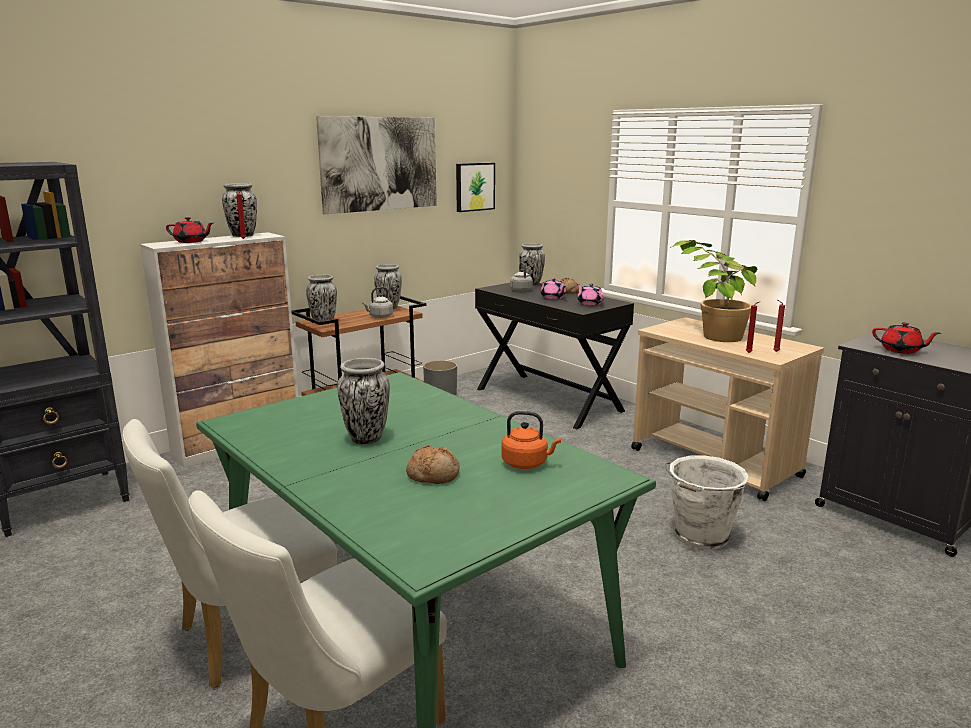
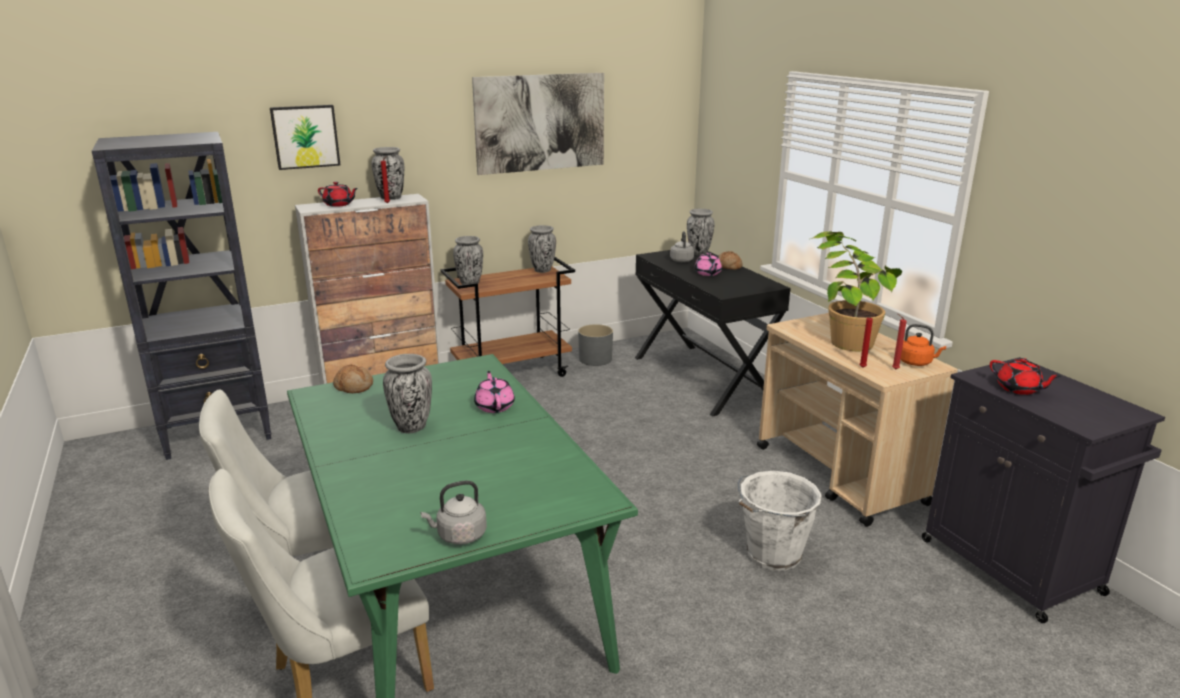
camera: 15 degrees right, 5 degrees up
grey kettle [362,287,393,318] -> grey kettle moved to [421,480,487,545]
bread [406,445,460,484] -> bread moved to [333,364,373,393]
picture [456,163,495,212] -> picture moved to [270,105,341,170]
orange kettle [502,411,561,469] -> orange kettle moved to [901,324,946,366]
pink teapot [577,283,604,306] -> pink teapot moved to [474,371,515,413]

